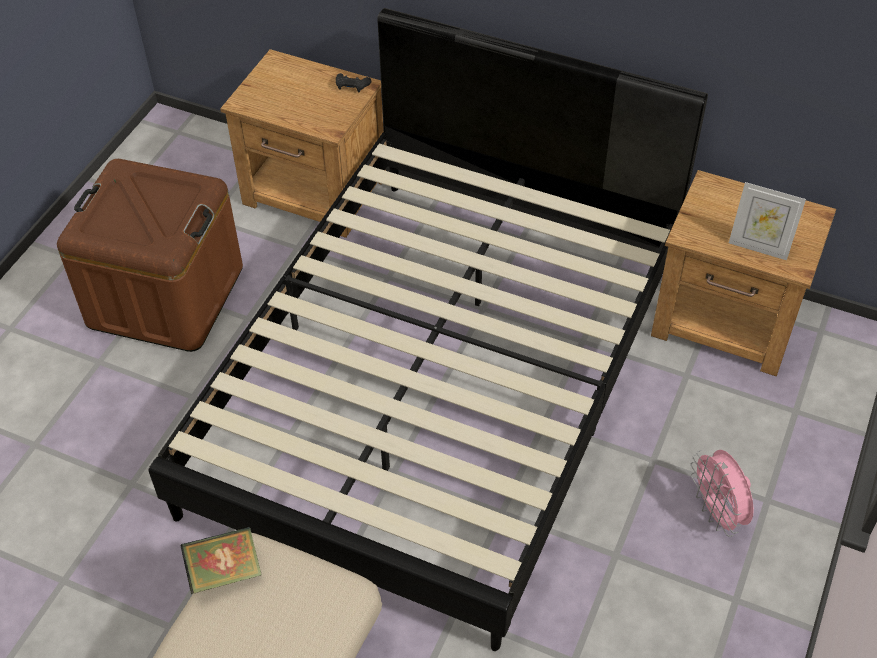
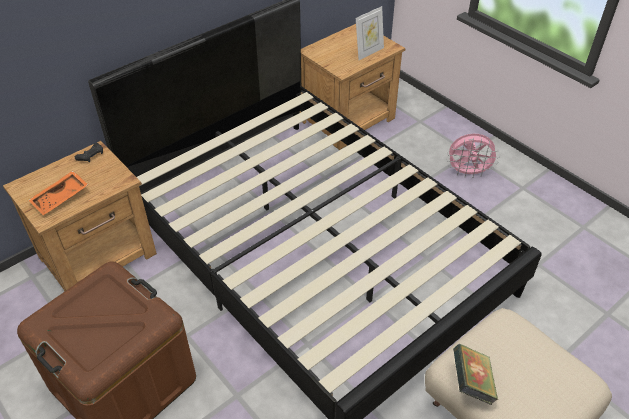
camera: 65 degrees left, 5 degrees down
none -> orange tray [28,171,88,215]

